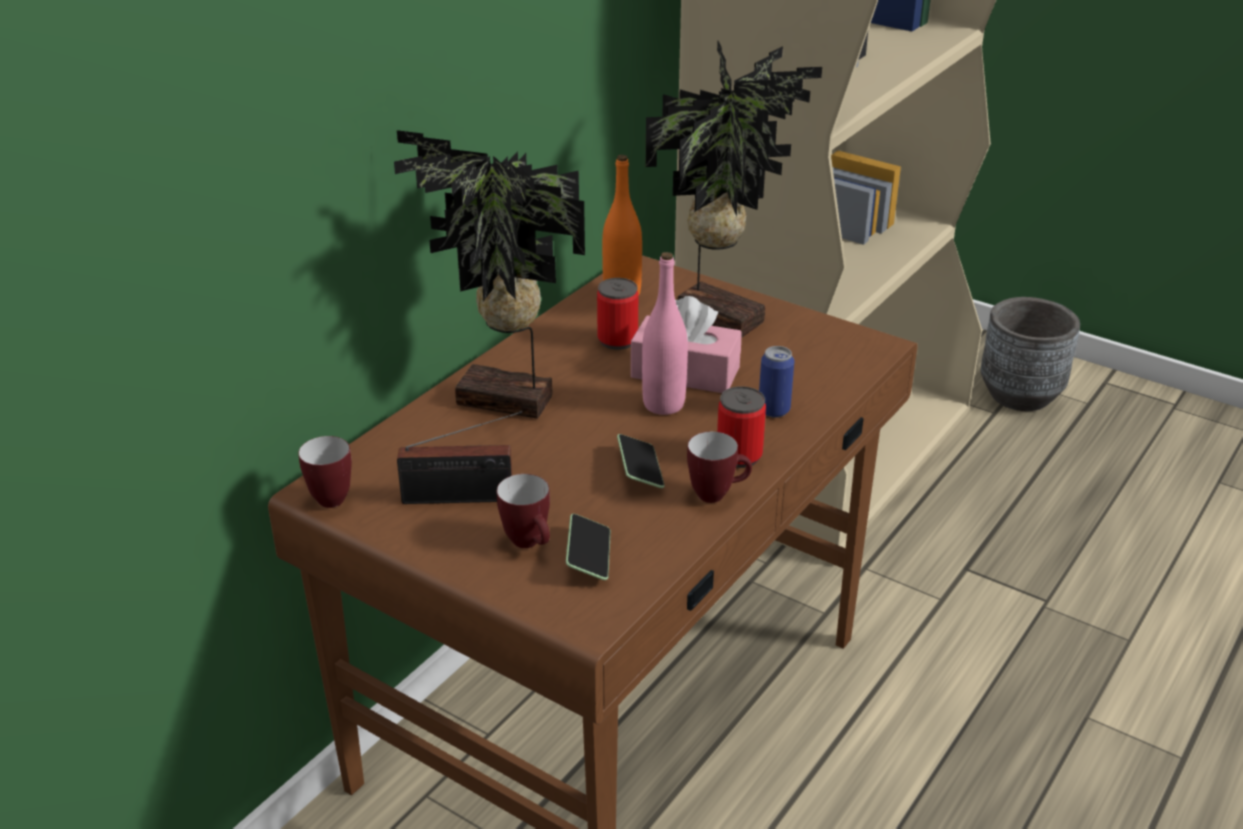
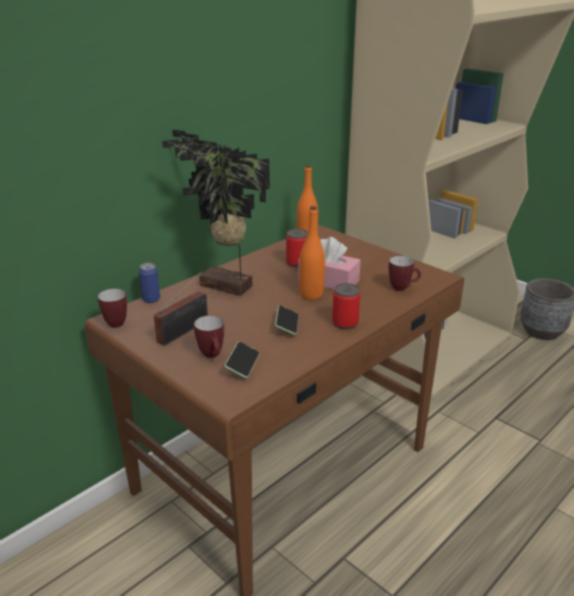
camera: 10 degrees right, 5 degrees down
radio [397,411,522,504] -> radio turned 60 degrees counterclockwise [154,268,208,346]
pink bottle [642,252,688,415] -> orange bottle [299,206,325,300]
potted plant [646,41,822,338] -> none
mug [687,431,752,503] -> mug moved to [389,256,421,291]
can [759,346,794,418] -> can moved to [139,263,160,303]

